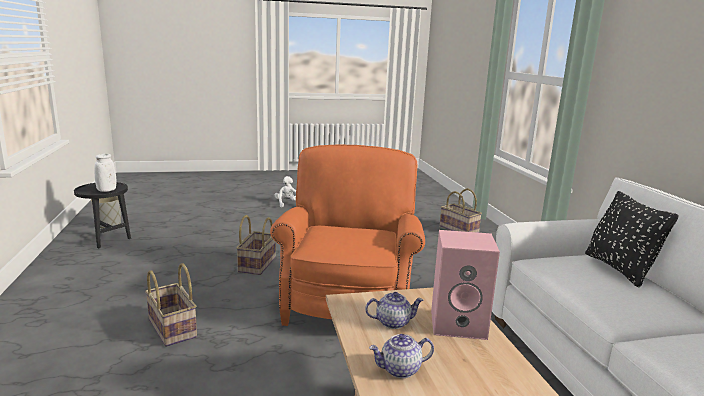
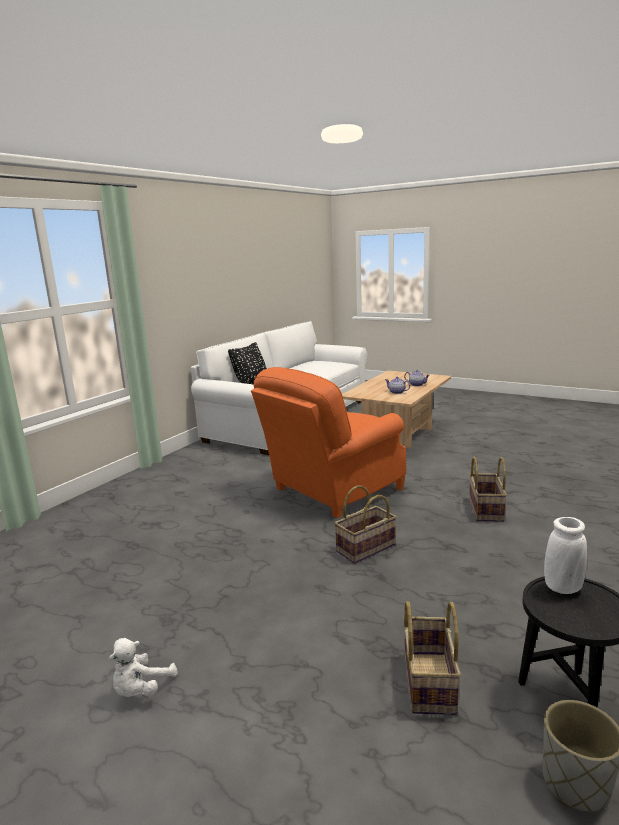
camera: 135 degrees left, 0 degrees up
pink speaker [431,230,500,340] -> none
basket [440,188,482,233] -> basket moved to [403,601,461,715]

